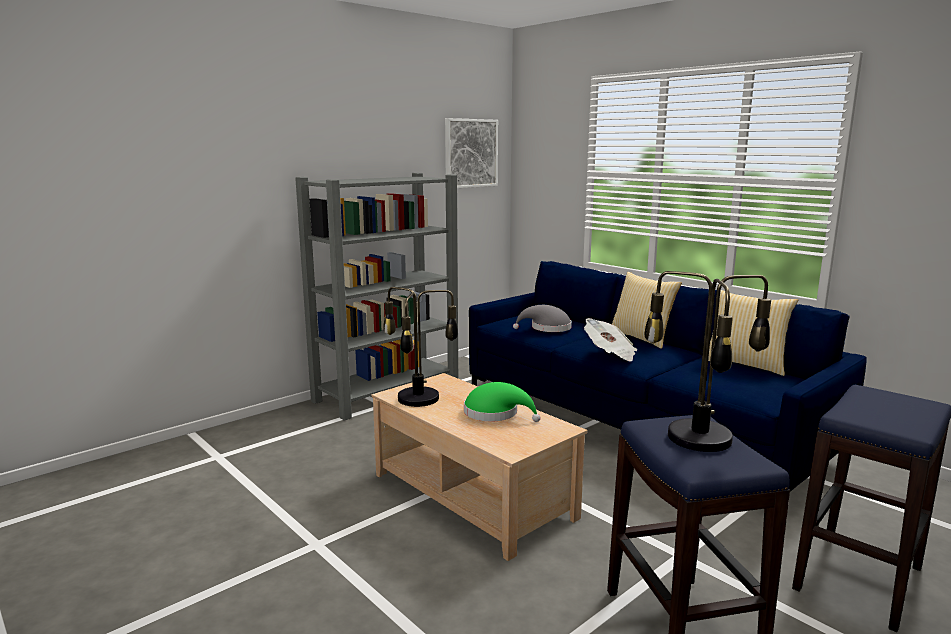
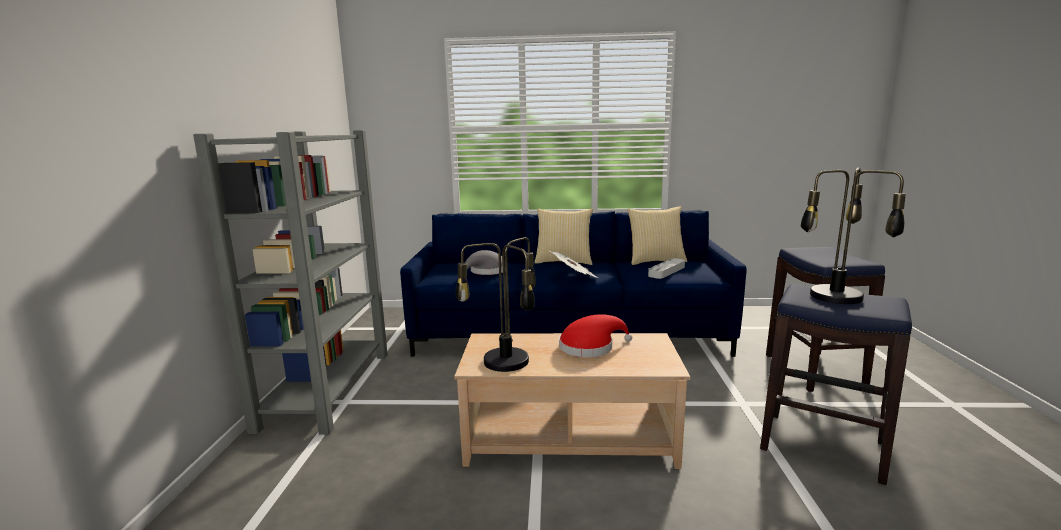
camera: 45 degrees left, 0 degrees up
picture [445,118,498,188] -> none
green hat [464,382,541,422] -> red hat [559,314,632,357]
none -> grey tray [648,258,685,279]

